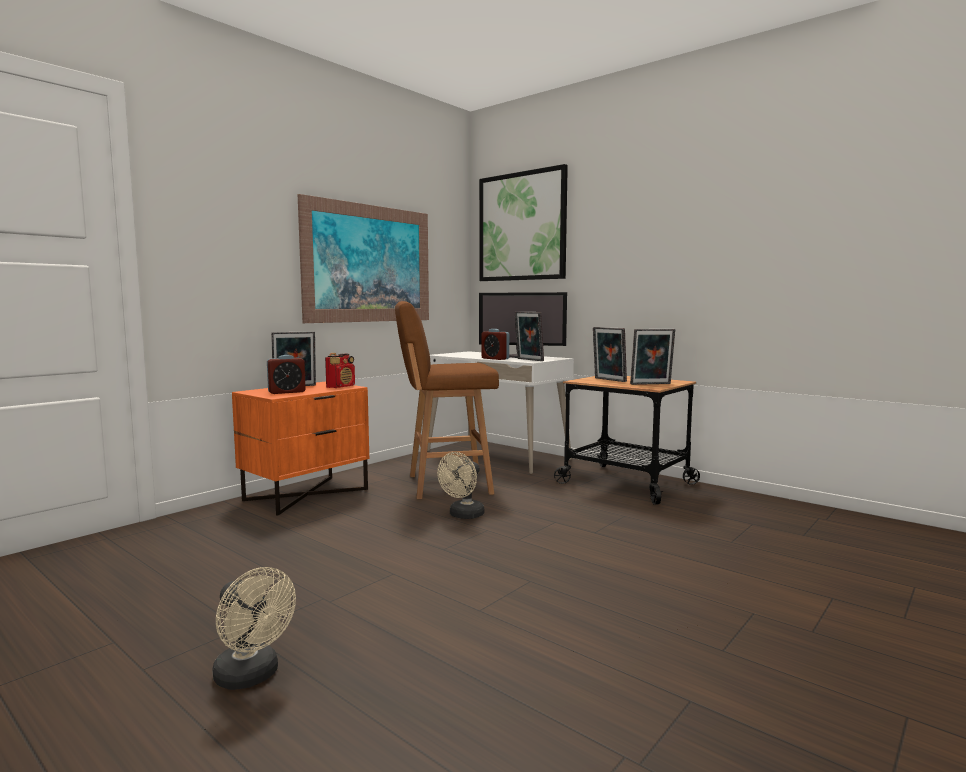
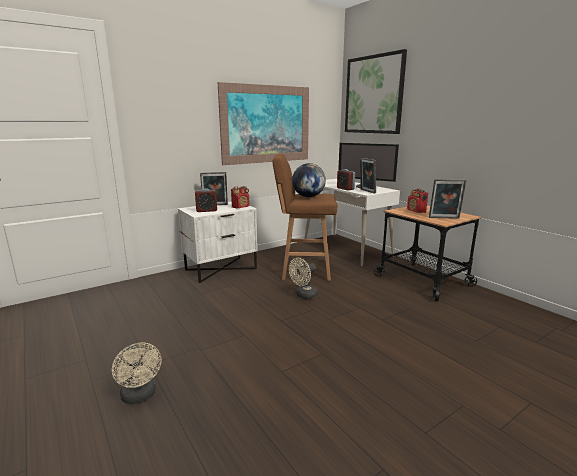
camera: 15 degrees right, 10 degrees up
orange nightstand [232,382,369,515] -> white nightstand [178,202,258,283]
picture frame [593,327,627,382] -> radio [407,188,428,213]
none -> globe [292,163,326,197]

